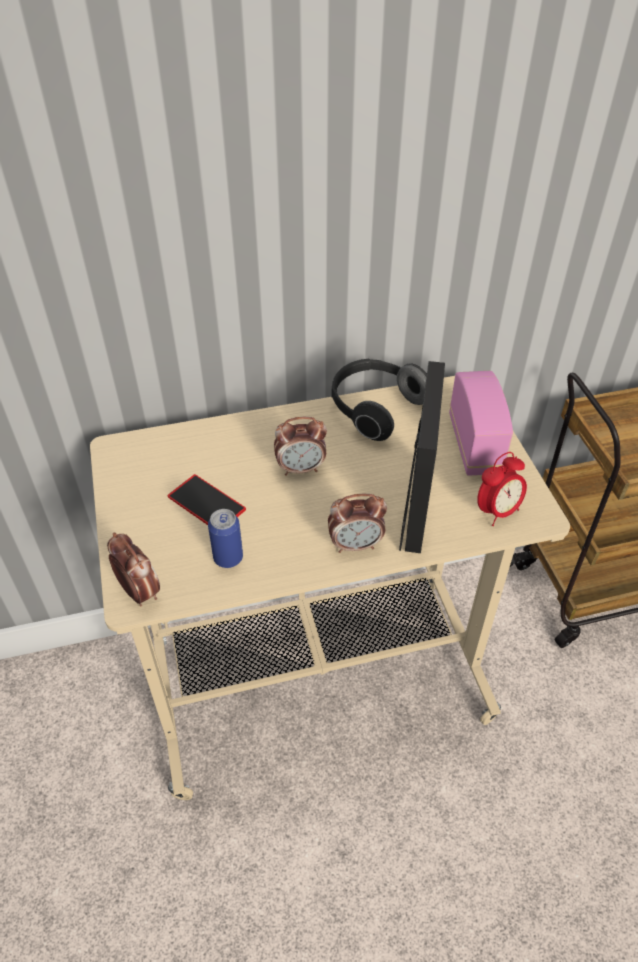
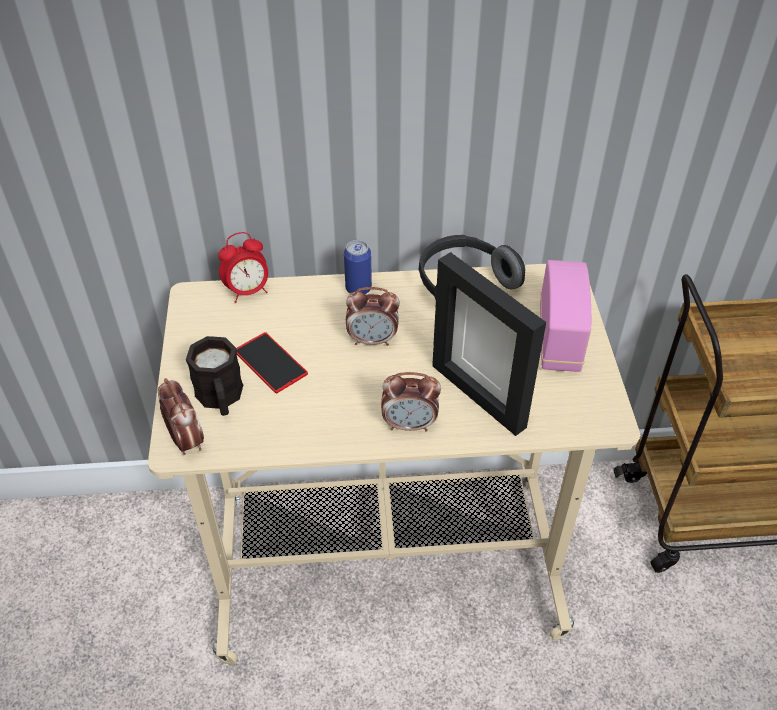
camera: 10 degrees right, 0 degrees up
can [208,509,243,568] -> can moved to [344,240,372,294]
picture frame [399,361,445,553] -> picture frame turned 120 degrees clockwise [432,252,546,436]
alarm clock [477,452,527,526] -> alarm clock moved to [218,232,268,303]
none -> black mug [186,336,243,416]

